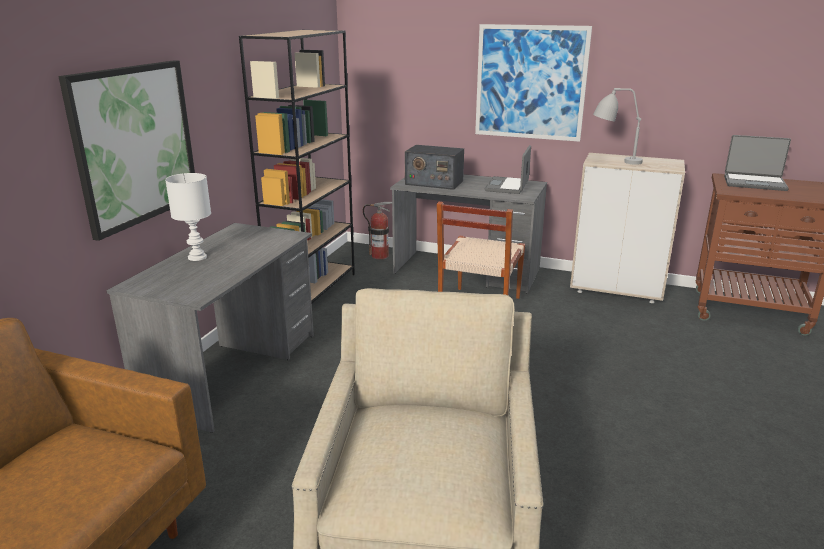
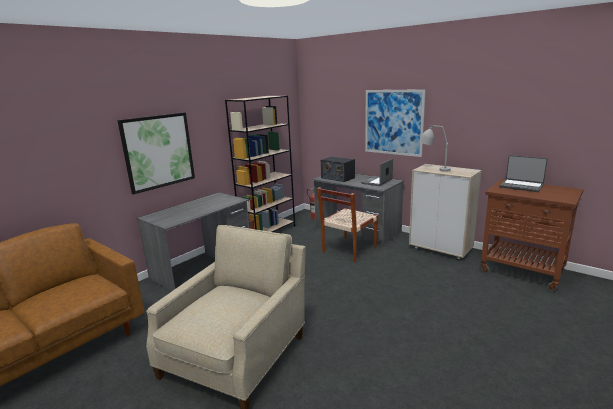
camera: 20 degrees right, 5 degrees down
white table lamp [165,173,211,261] -> none

